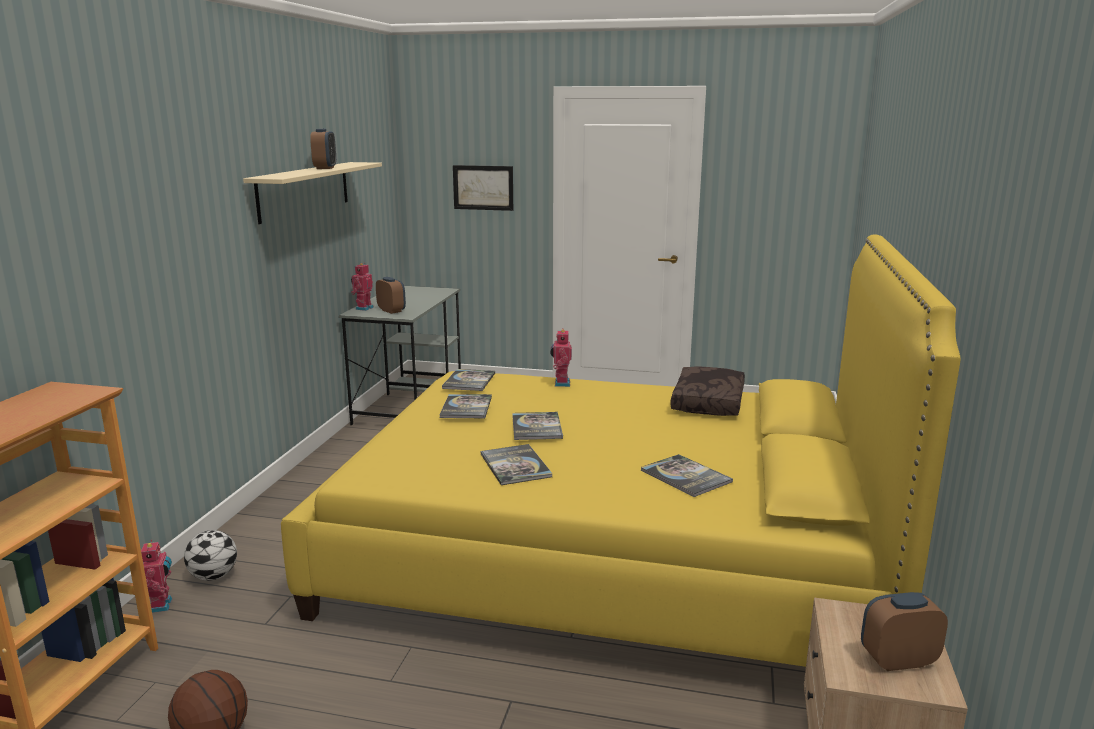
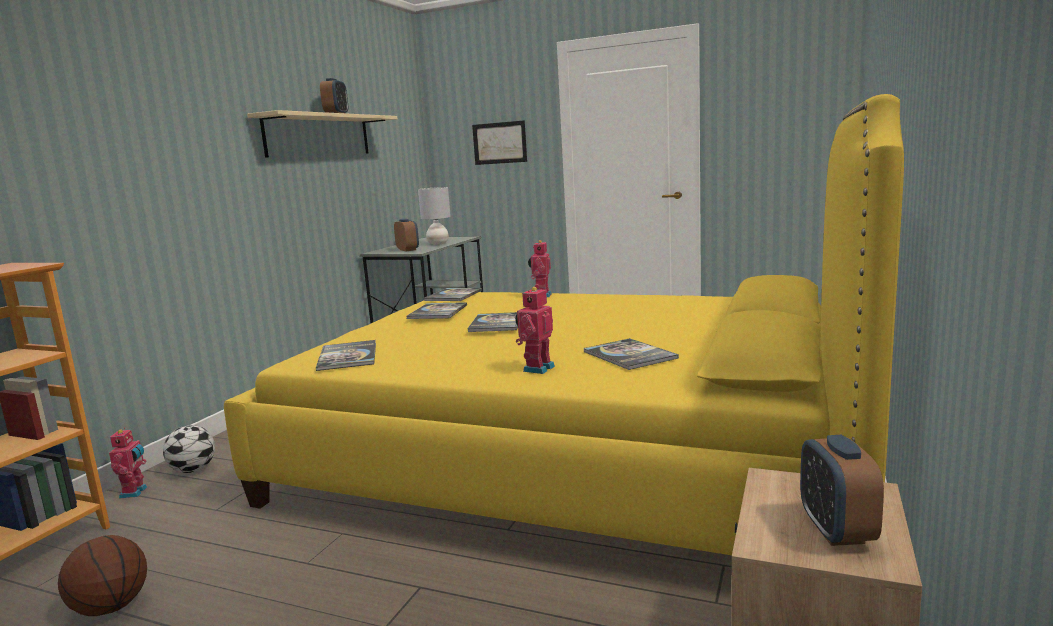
camera: 10 degrees right, 5 degrees down
toy robot [351,263,374,311] -> toy robot moved to [515,286,555,374]
book [481,444,553,485] -> book moved to [316,340,376,371]
brown pillow [670,366,745,416] -> none
alarm clock [861,592,948,671] -> alarm clock turned 90 degrees counterclockwise [800,435,884,546]
none -> grey table lamp [418,187,451,245]

